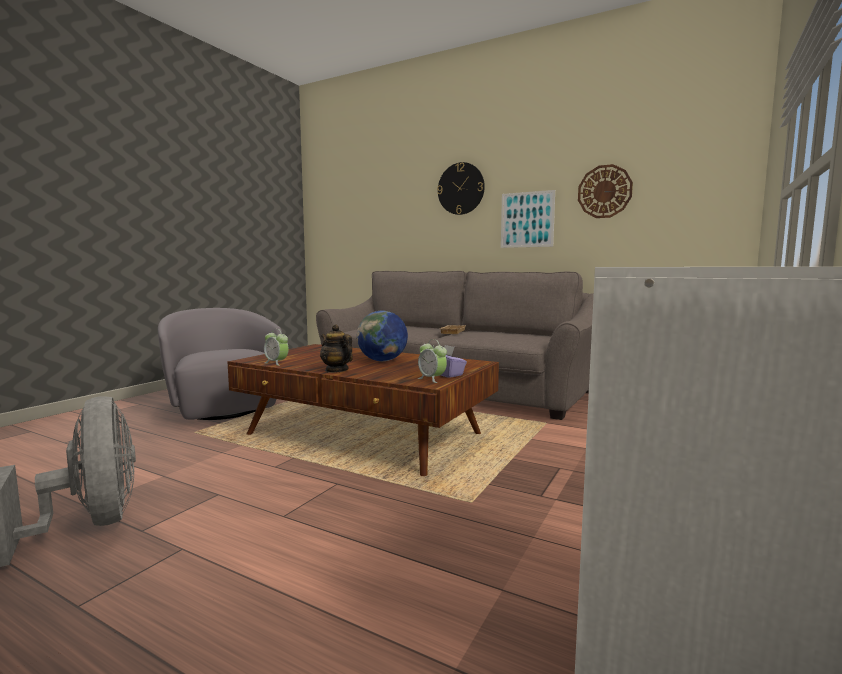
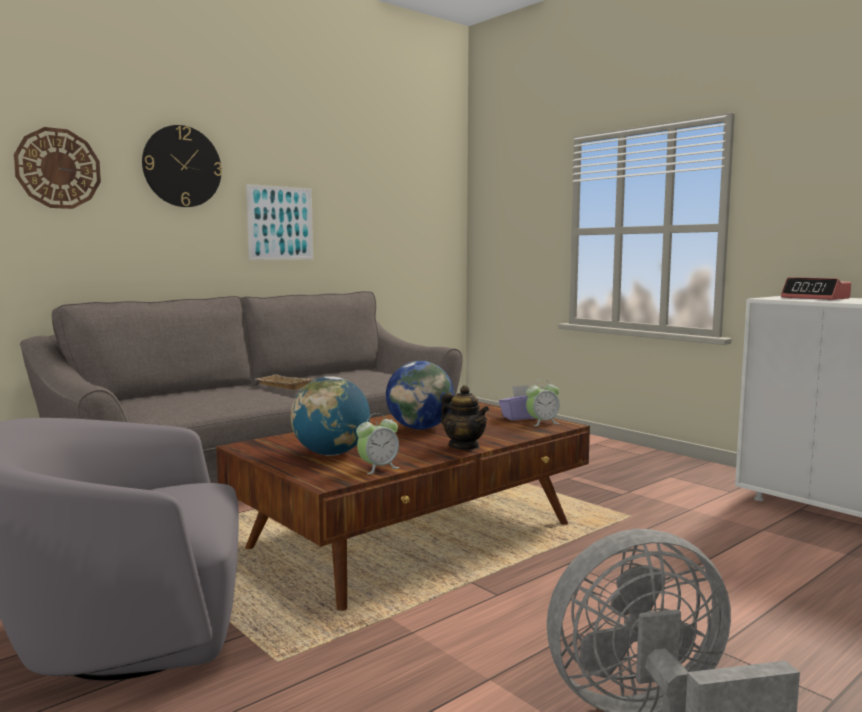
camera: 70 degrees left, 0 degrees up
teapot [320,324,353,373] -> teapot turned 105 degrees counterclockwise [441,385,489,450]
wall clock [578,164,633,218] -> wall clock moved to [14,127,101,209]
none -> globe [291,376,370,456]
none -> alarm clock [781,277,851,300]

